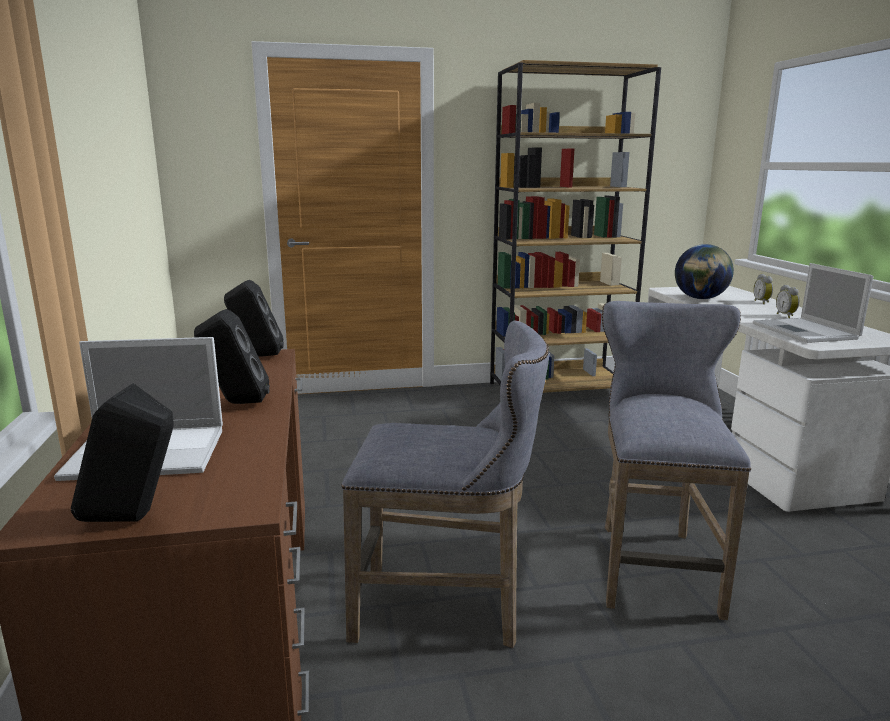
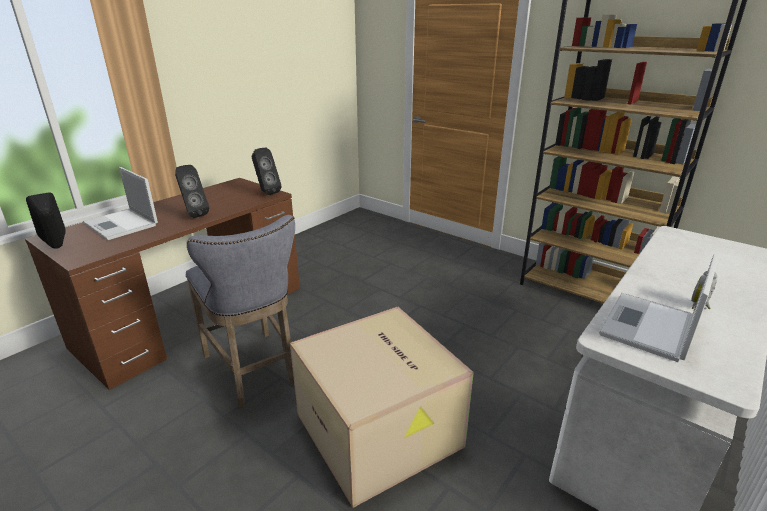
camera: 50 degrees right, 10 degrees up
grey stool [602,301,751,620] -> cardboard box [290,307,474,508]
globe [675,244,734,299] -> none
alarm clock [753,274,773,304] -> none

